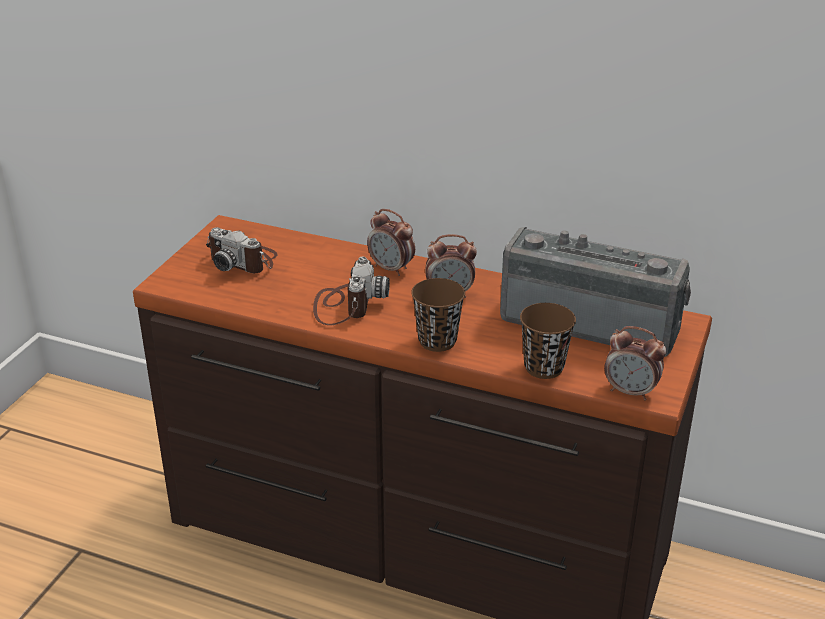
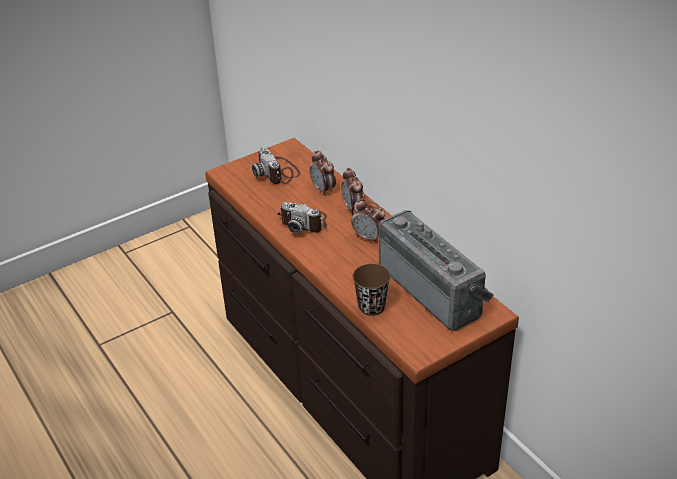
camera: 35 degrees right, 5 degrees up
camera [313,257,390,325] -> camera turned 75 degrees clockwise [277,202,327,233]
brown cup [411,278,465,352] -> none
alarm clock [604,326,666,401] -> alarm clock moved to [310,151,336,196]

